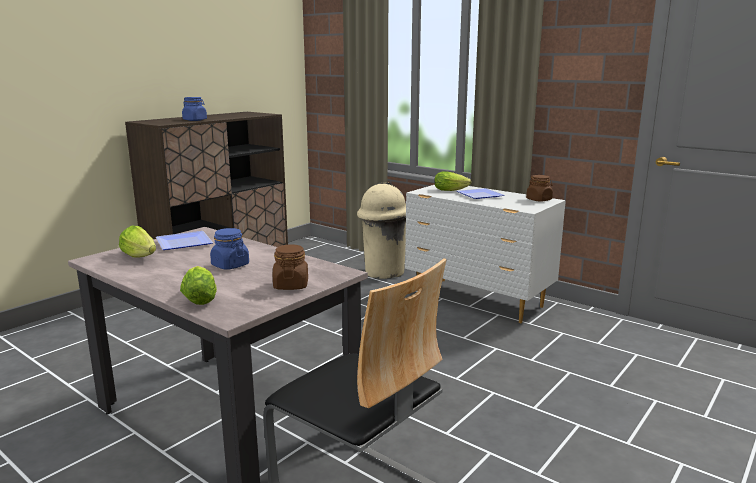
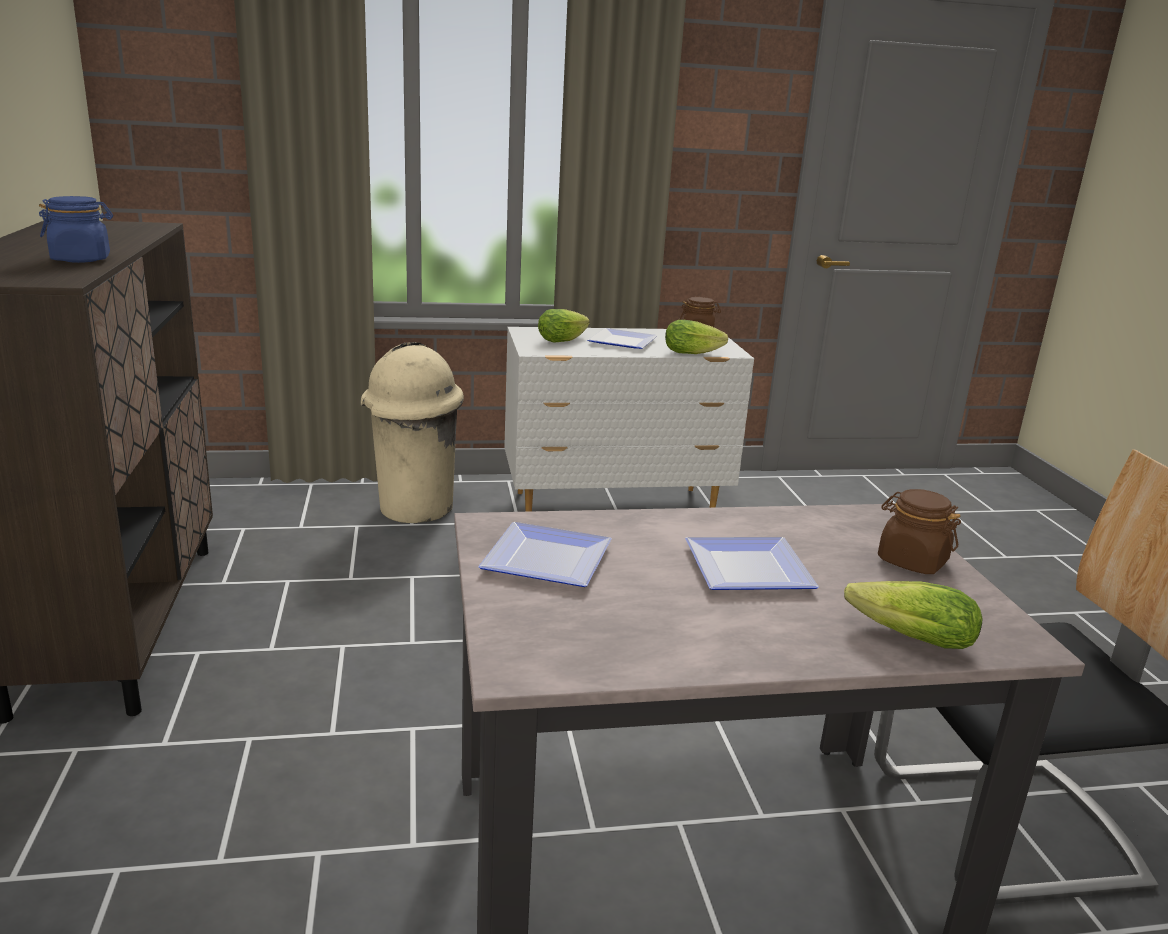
camera: 50 degrees left, 5 degrees up
lettuce [119,226,156,258] -> lettuce moved to [665,320,728,354]
blue jar [210,228,249,270] -> plate [685,537,819,590]

